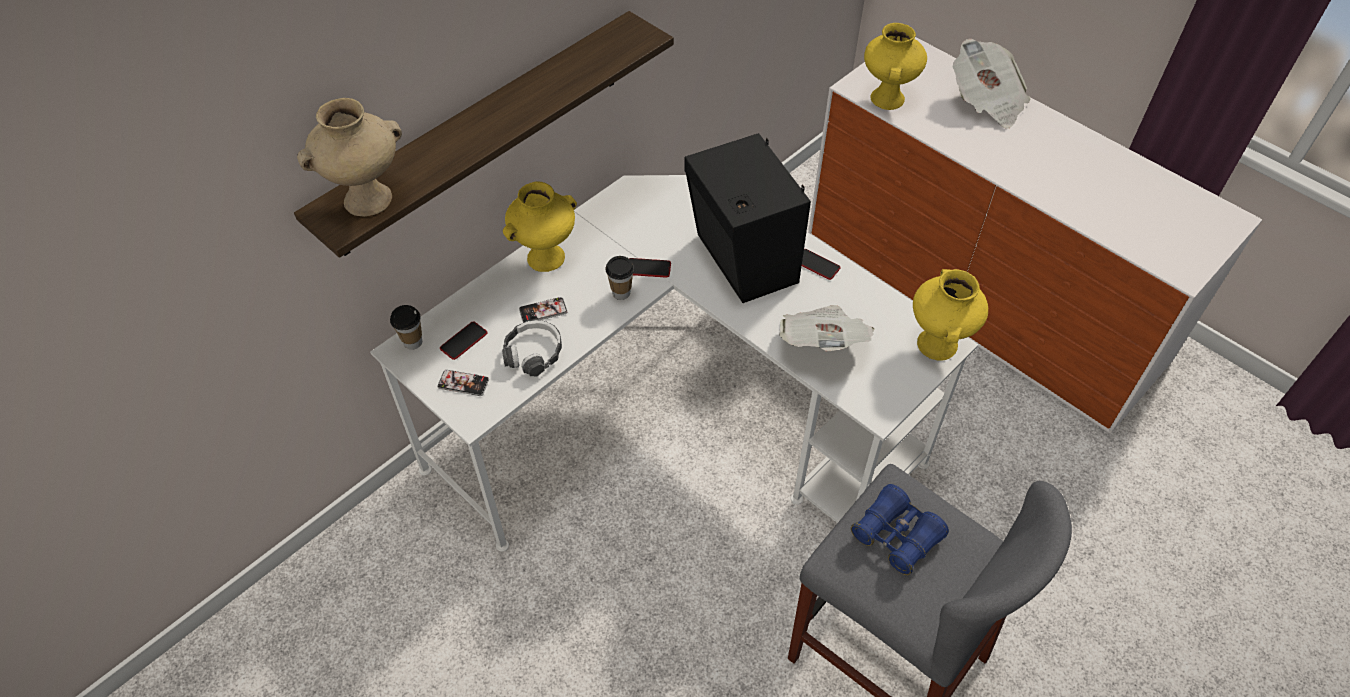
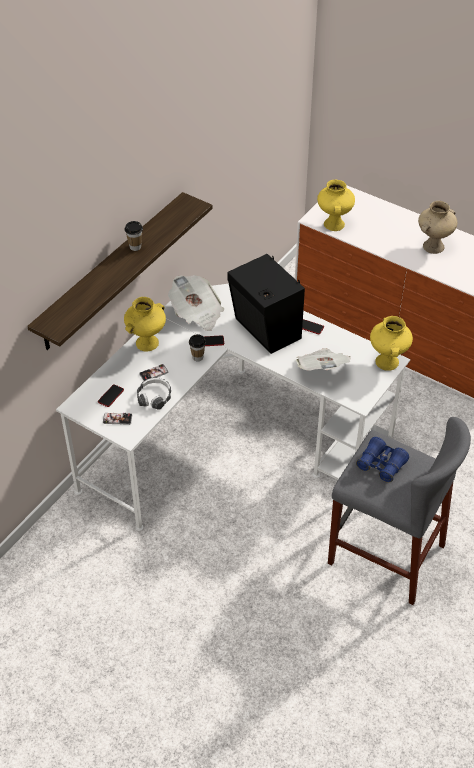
camera: 10 degrees left, 5 degrees down
beige vase [297,98,402,216] -> beige vase moved to [418,201,457,254]
cup [390,305,422,350] -> cup moved to [125,221,143,251]
newspaper [953,38,1031,129] -> newspaper moved to [168,275,224,331]

